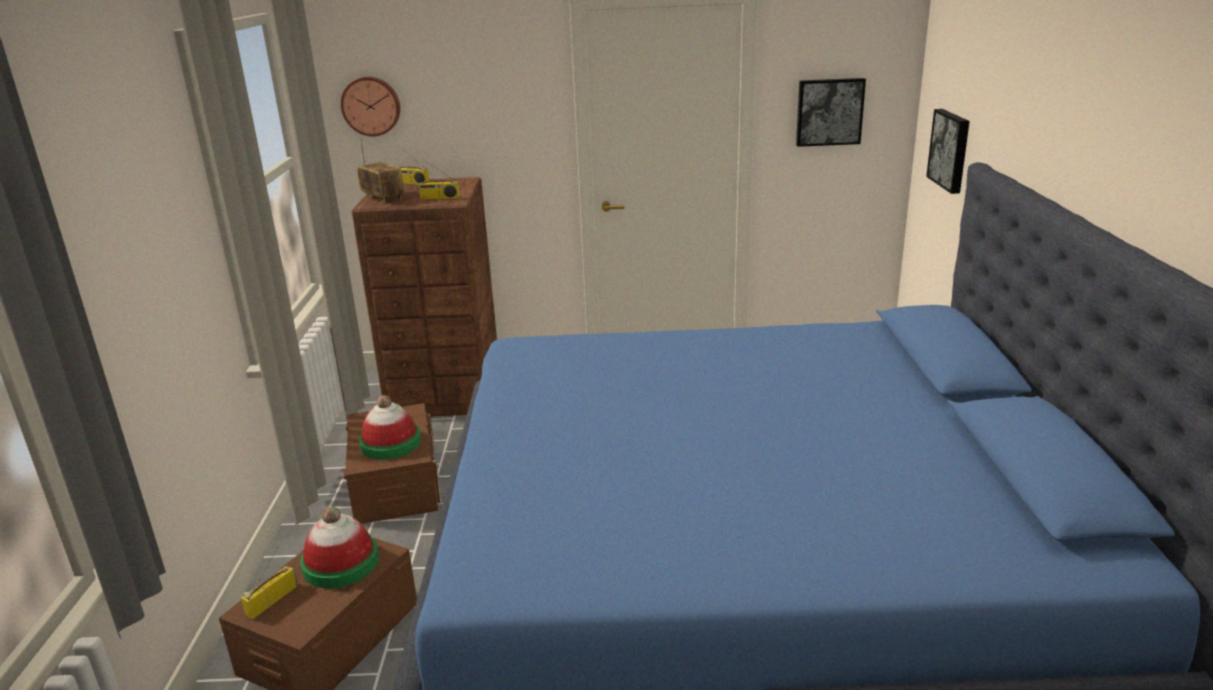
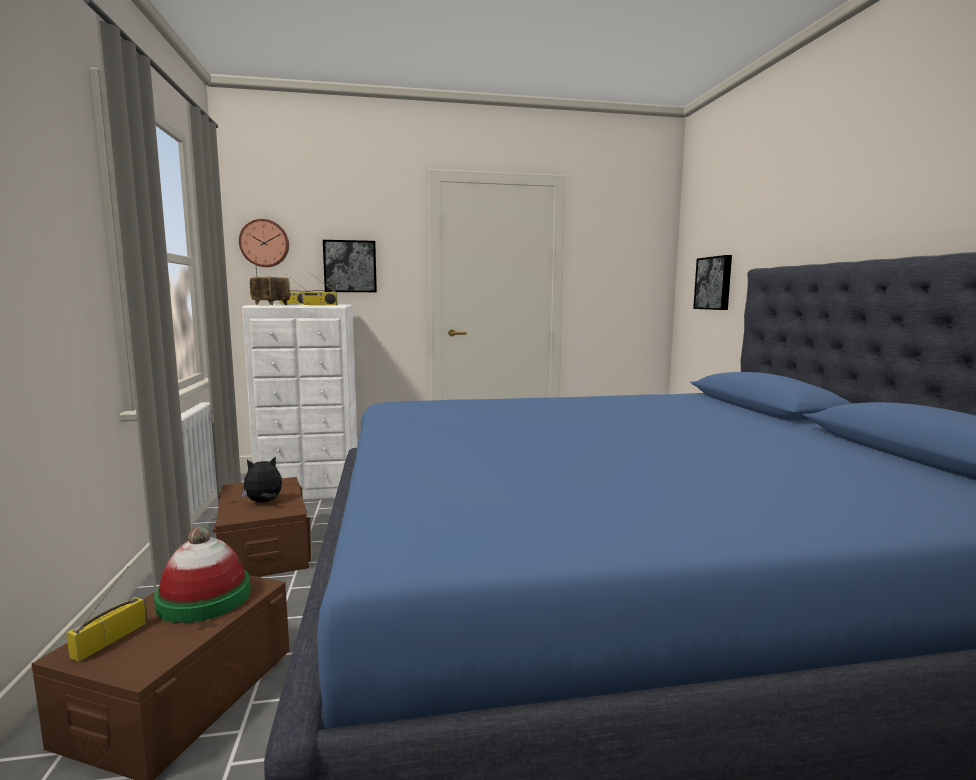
camera: 10 degrees left, 15 degrees down
brown dresser [352,177,497,417] -> white dresser [242,304,357,501]
hat [359,395,421,459] -> plush toy [241,456,282,503]
picture [796,78,866,147] -> picture moved to [323,240,377,292]

